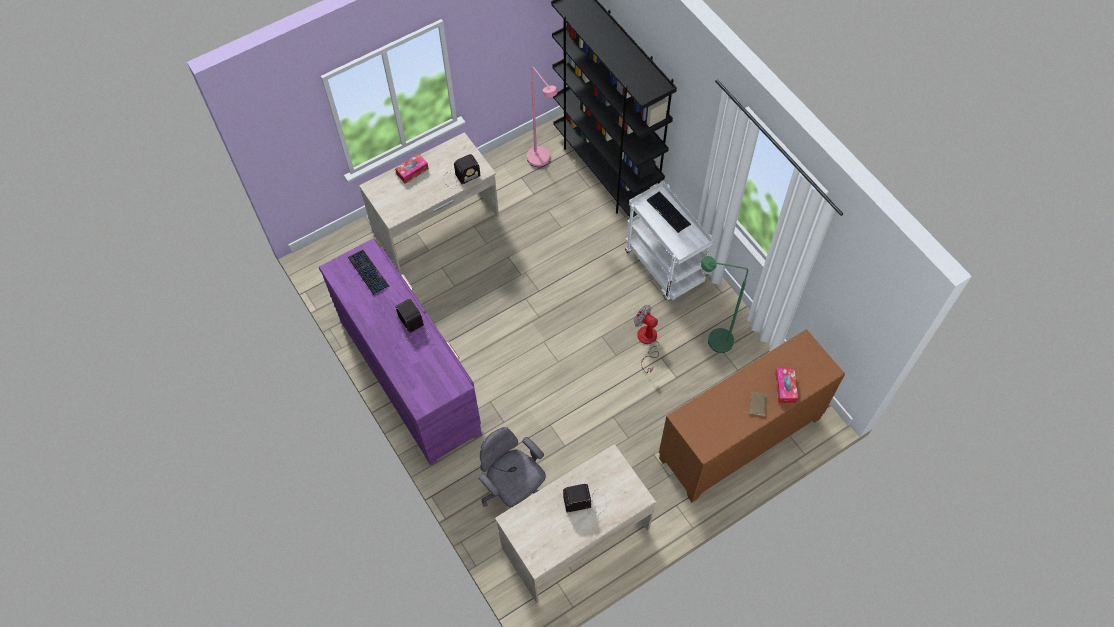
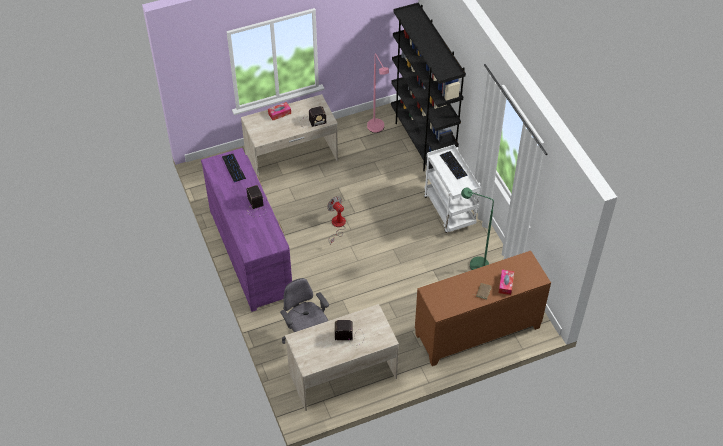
camera: 10 degrees right, 10 degrees down
fan [634,305,659,373] -> fan moved to [327,196,346,245]

